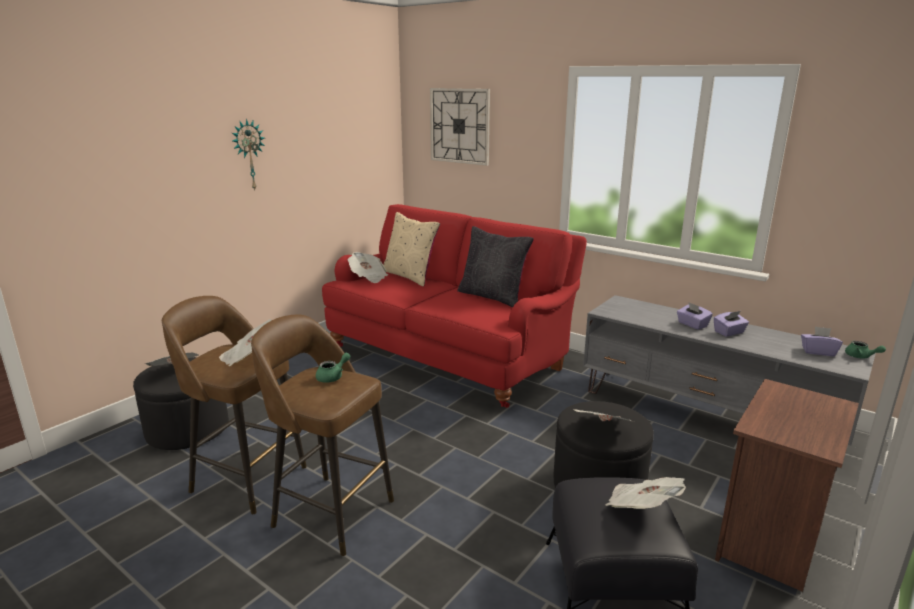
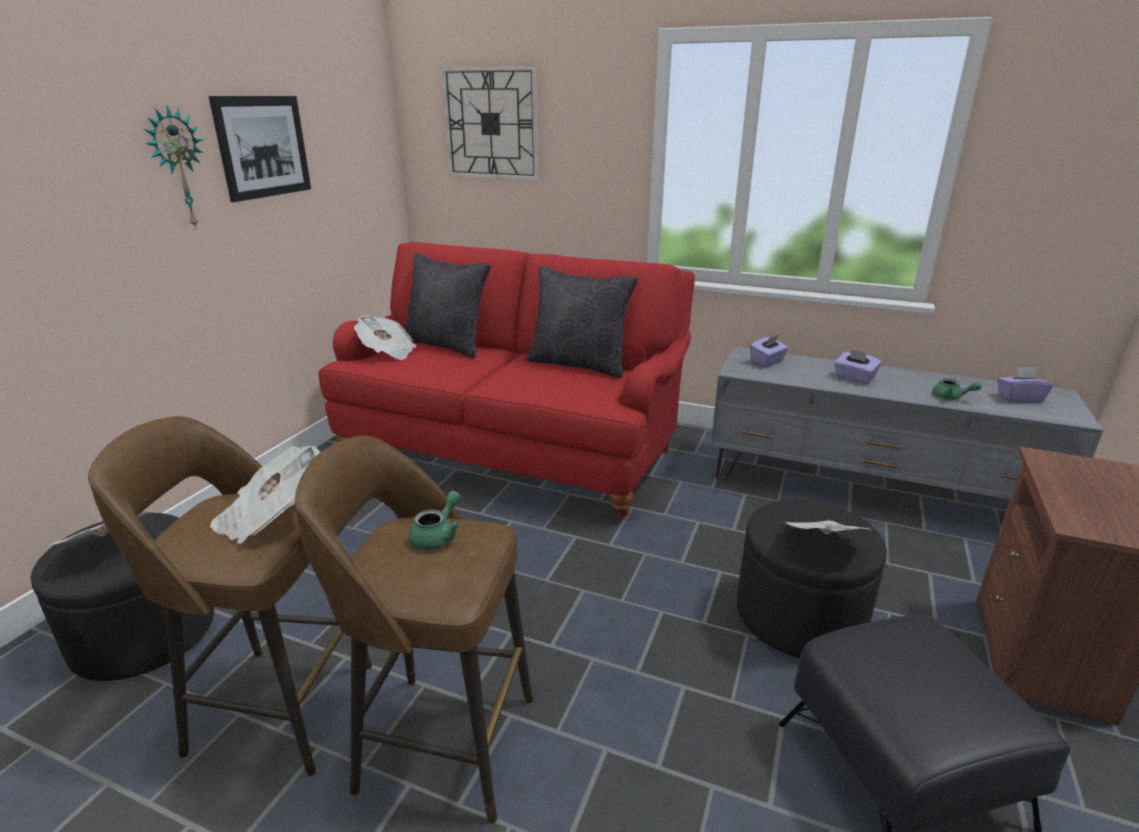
camera: 15 degrees left, 5 degrees up
beige pillow [383,212,440,286] -> black pillow [404,253,491,358]
newspaper [605,477,686,509] -> none
purple tissue box [714,311,749,336] -> purple tissue box moved to [750,335,789,367]
green teapot [845,341,886,359] -> green teapot moved to [932,378,982,400]
none -> picture [209,96,311,202]

